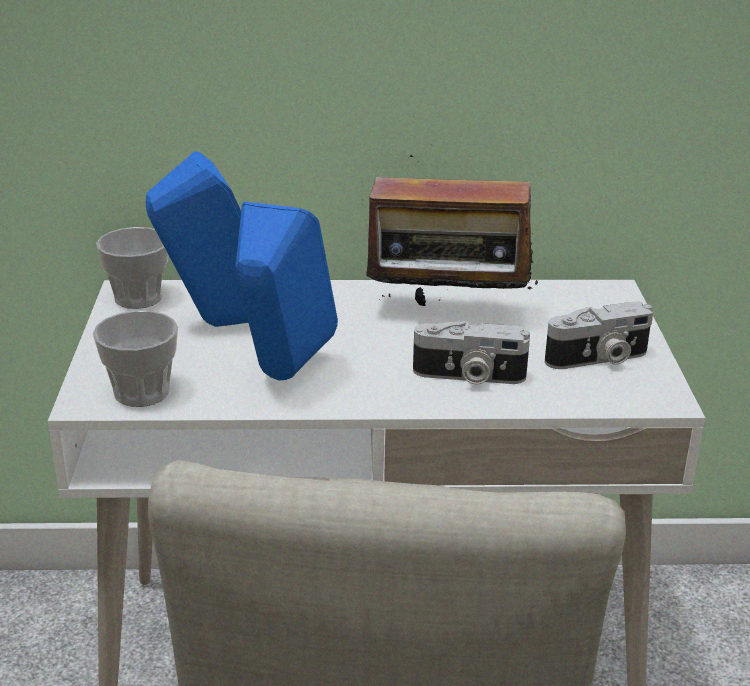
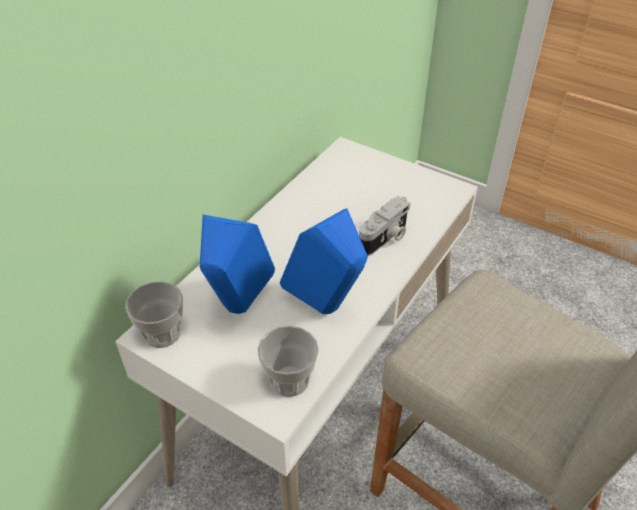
camera: 55 degrees left, 15 degrees up
radio [362,145,538,315] -> none
camera [545,302,653,369] -> none

